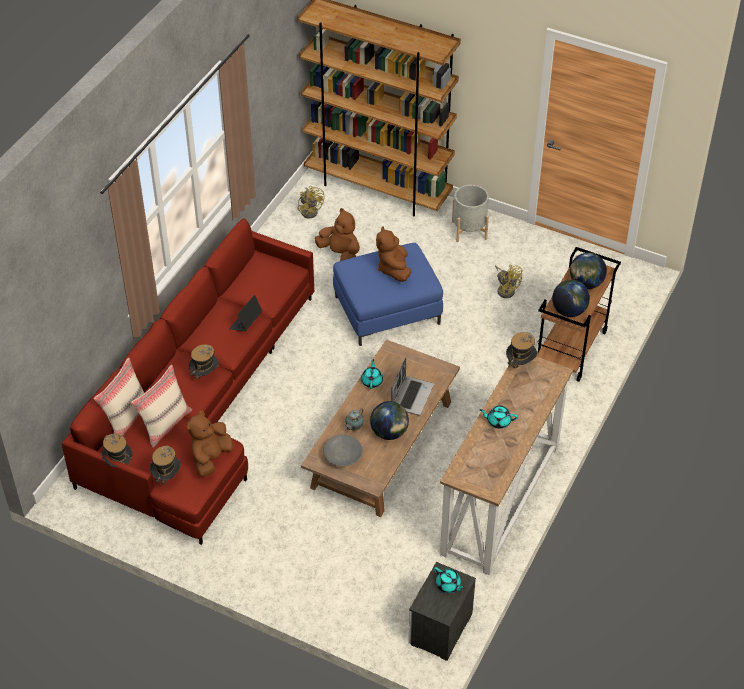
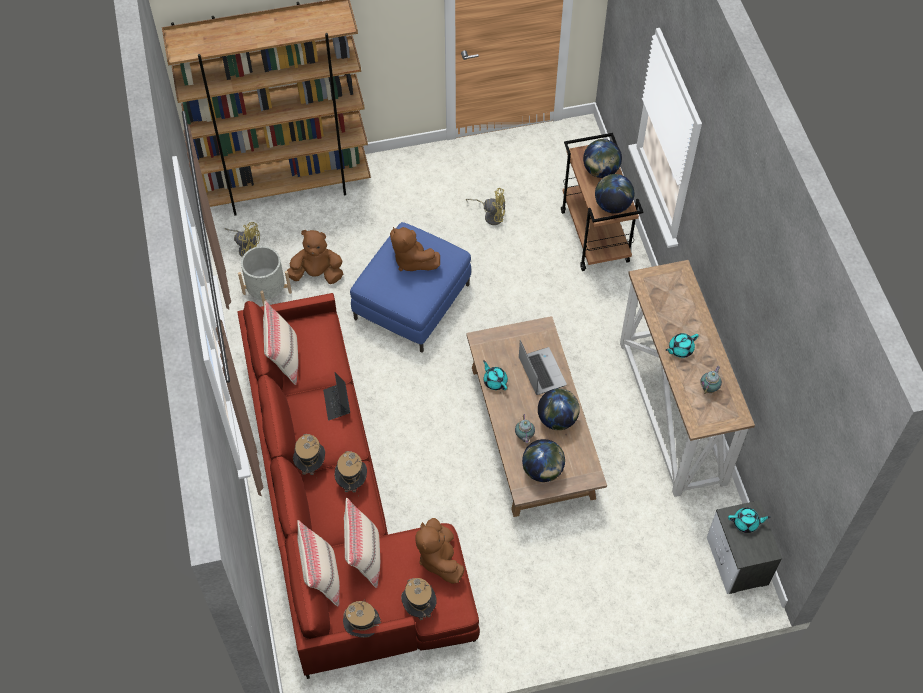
camera: 40 degrees left, 10 degrees up
grey bowl [323,434,363,466] -> globe [522,439,565,482]
grey planter [452,185,489,242] -> grey planter moved to [238,246,292,306]
hat [506,332,538,375] -> hat moved to [293,434,325,475]
none -> beige pillow [263,301,298,385]
none -> teapot [700,366,722,394]

